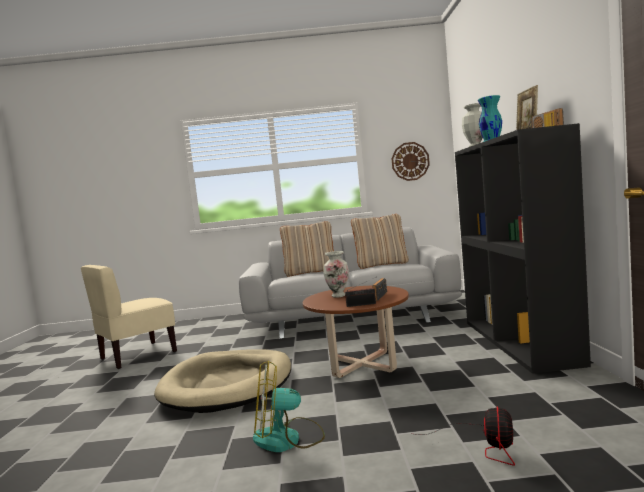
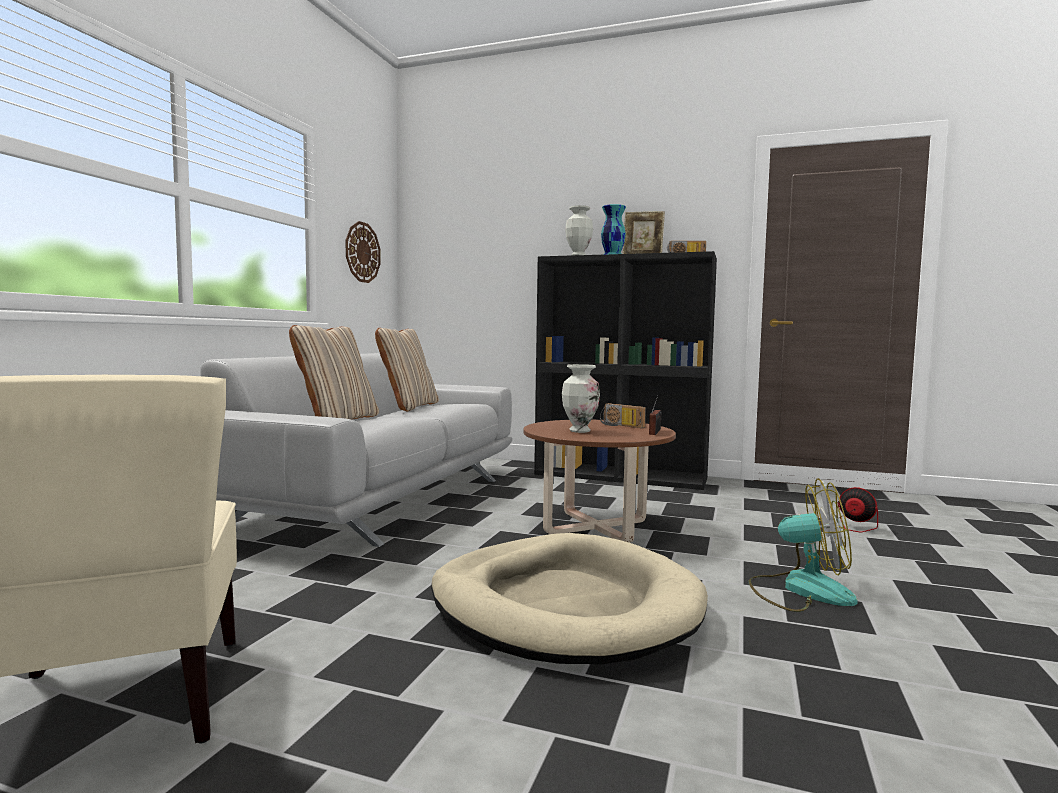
camera: 70 degrees left, 0 degrees up
fan [253,360,325,452] -> fan turned 90 degrees counterclockwise [749,478,858,612]

